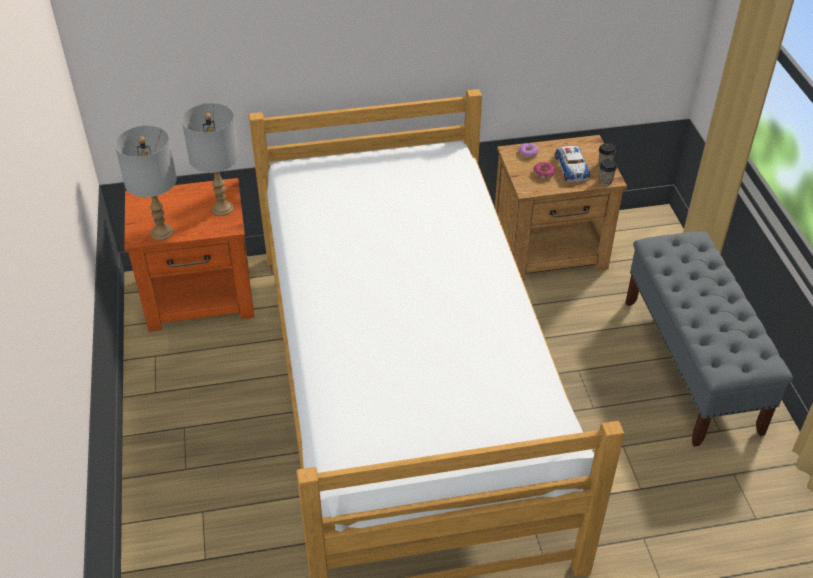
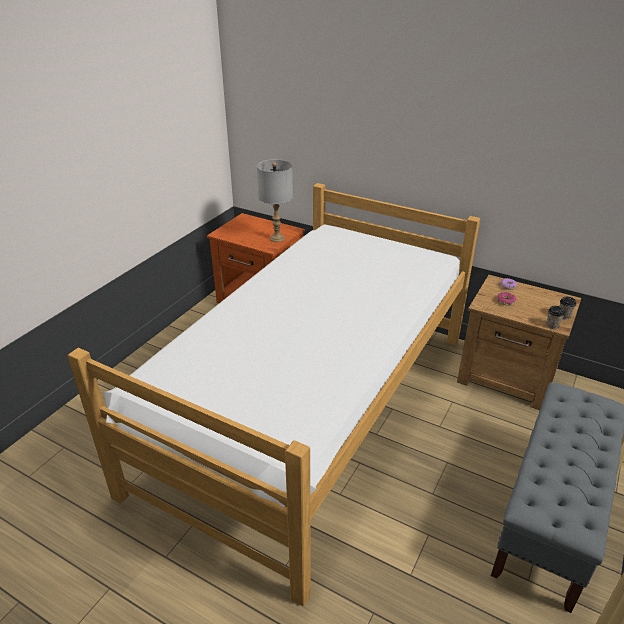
camera: 40 degrees right, 10 degrees down
grey table lamp [115,125,177,240] -> none
toy car [555,146,590,183] -> none

